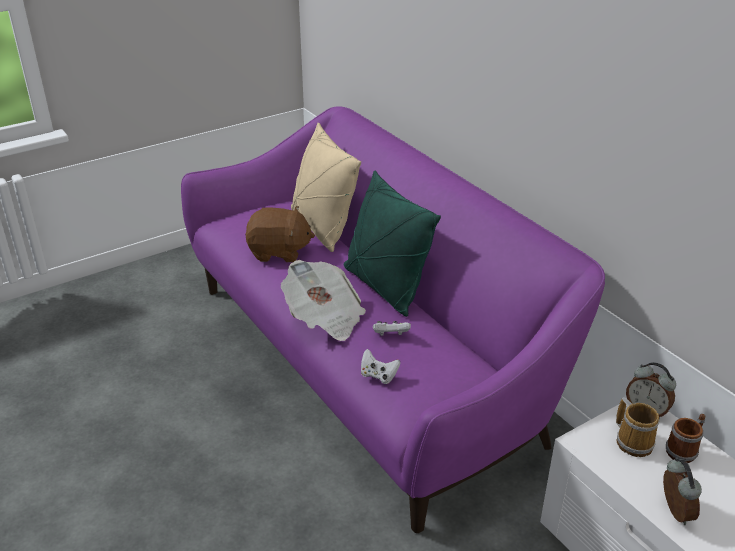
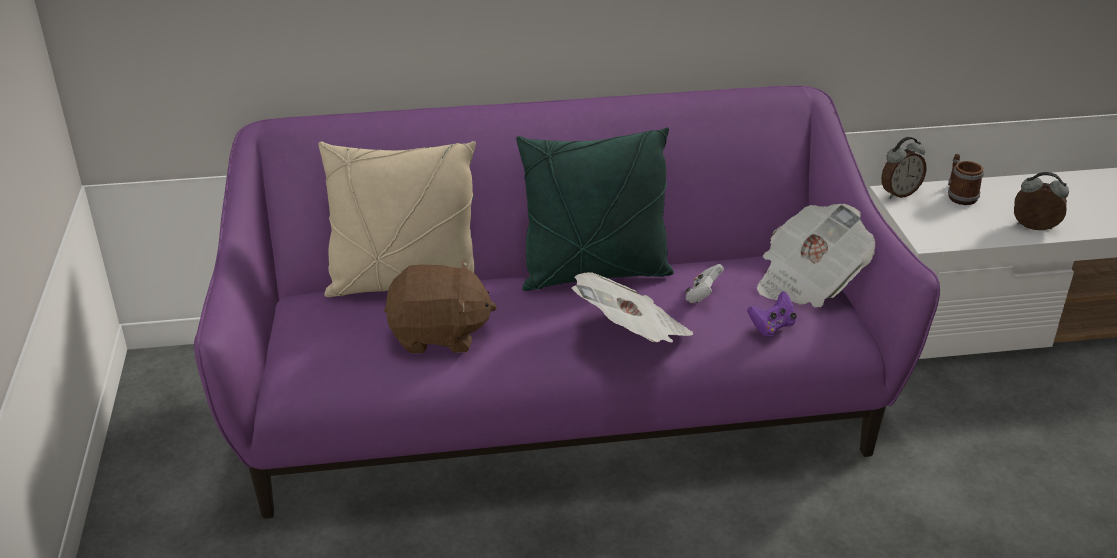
camera: 65 degrees left, 0 degrees up
brown plush toy [245,206,315,262] -> brown plush toy turned 60 degrees clockwise [384,260,497,354]
white game controller [361,349,401,384] -> purple game controller [747,291,797,337]
mug [616,397,660,457] -> none
none -> newspaper [757,204,875,307]

